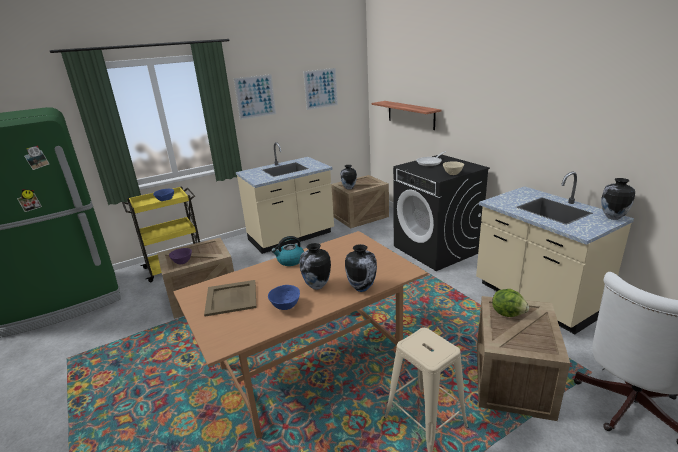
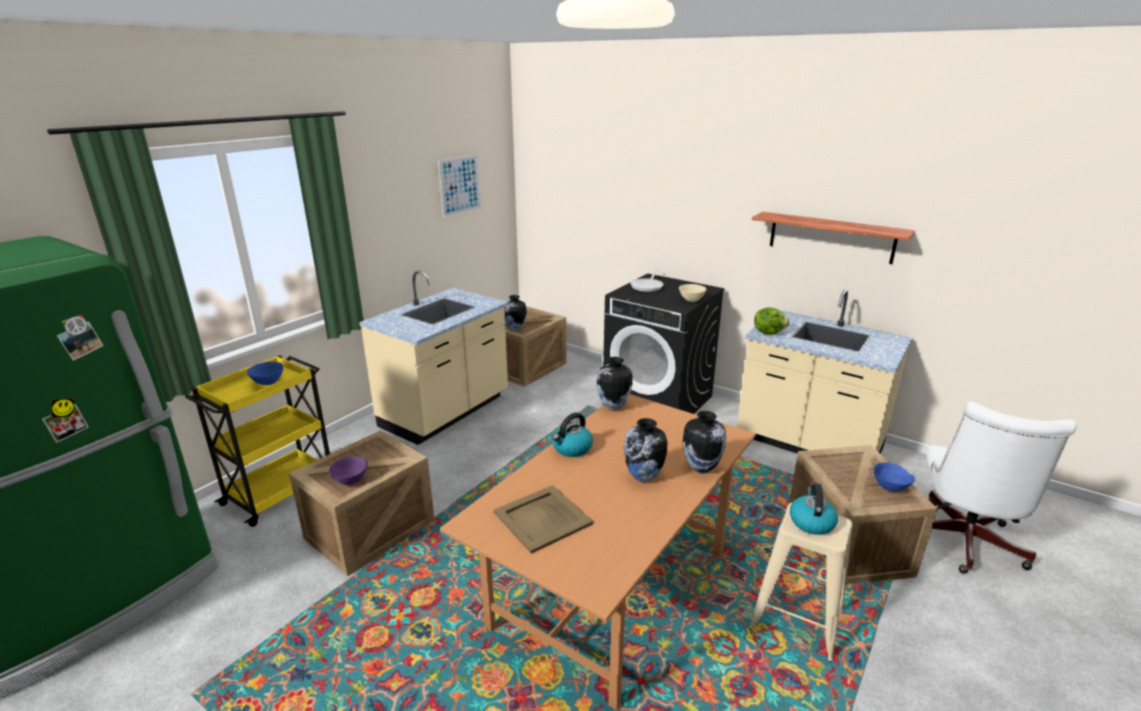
camera: 25 degrees left, 0 degrees up
picture [234,74,276,120] -> none
blue bowl [268,285,300,310] -> blue bowl moved to [873,462,915,492]
shelf [372,101,441,130] -> shelf moved to [752,212,915,264]
lettuce [492,289,529,317] -> lettuce moved to [754,307,790,335]
vase [602,178,635,220] -> vase moved to [597,357,633,410]
none -> kettle [790,483,838,535]

